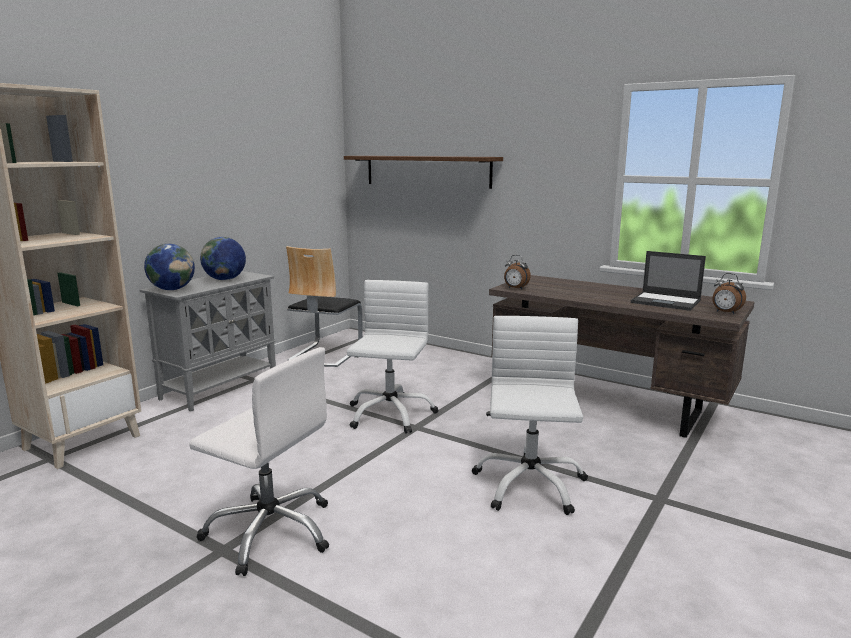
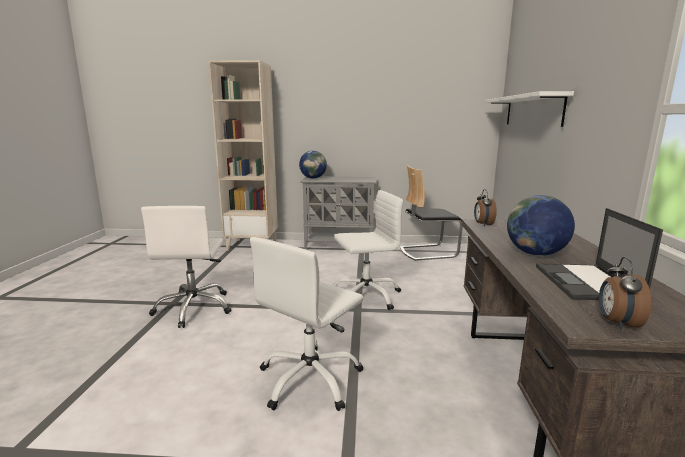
camera: 60 degrees right, 0 degrees up
globe [200,237,246,280] -> globe moved to [507,195,575,256]
brown shelf [344,156,503,189] -> white shelf [484,91,574,127]
white office chair [472,316,588,515] -> white office chair turned 150 degrees clockwise [250,237,363,411]

